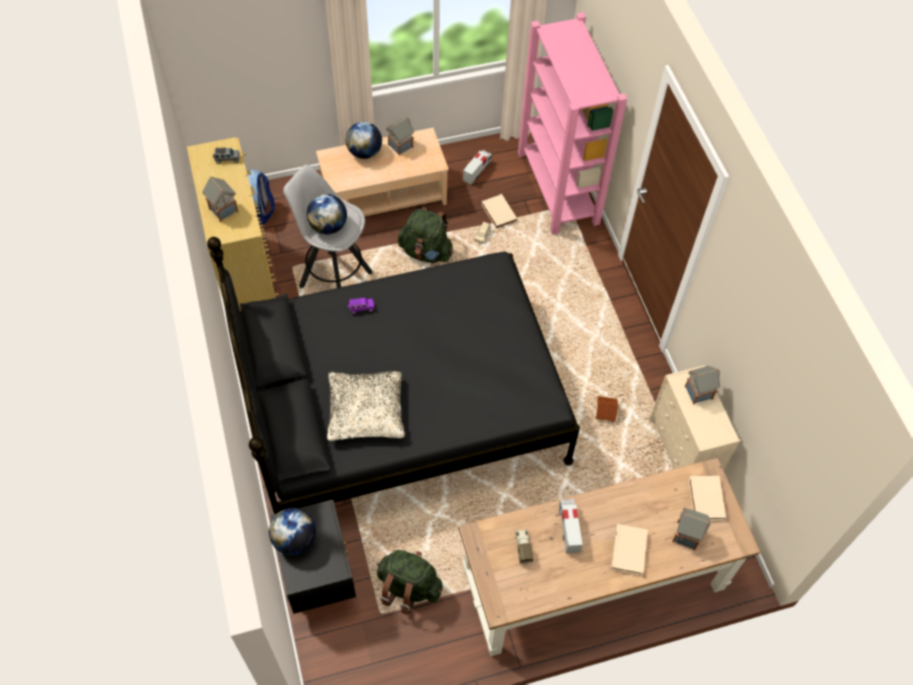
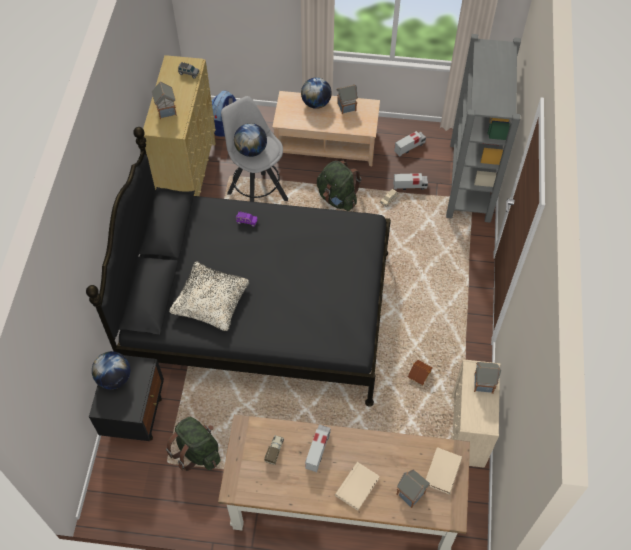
camera: 25 degrees right, 0 degrees up
beige book [481,194,518,228] -> toy truck [393,173,428,190]
pink bookcase [518,12,627,235] -> grey bookcase [446,34,521,222]

